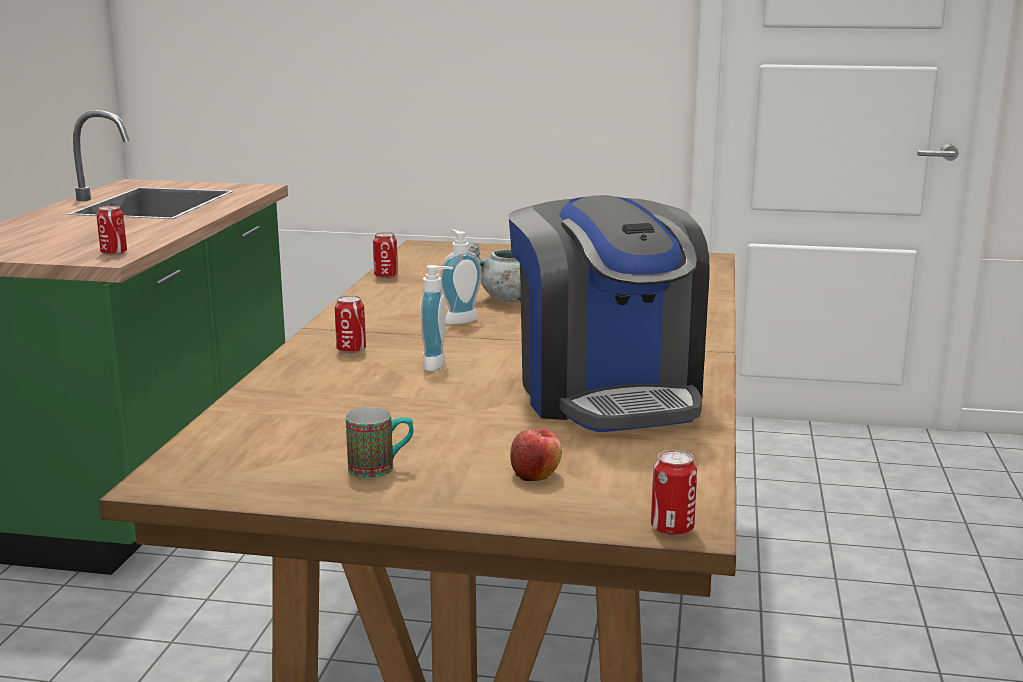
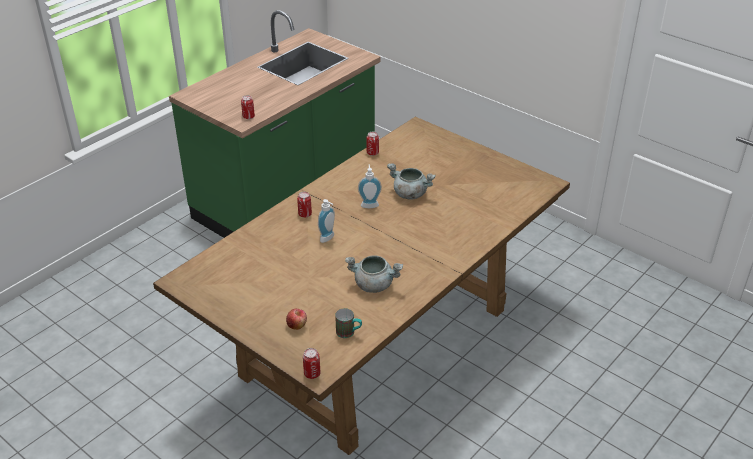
camera: 30 degrees right, 20 degrees up
mug [346,407,413,478] -> mug moved to [335,308,362,338]
coffee machine [508,195,709,432] -> grey cooking pot [345,255,403,293]

